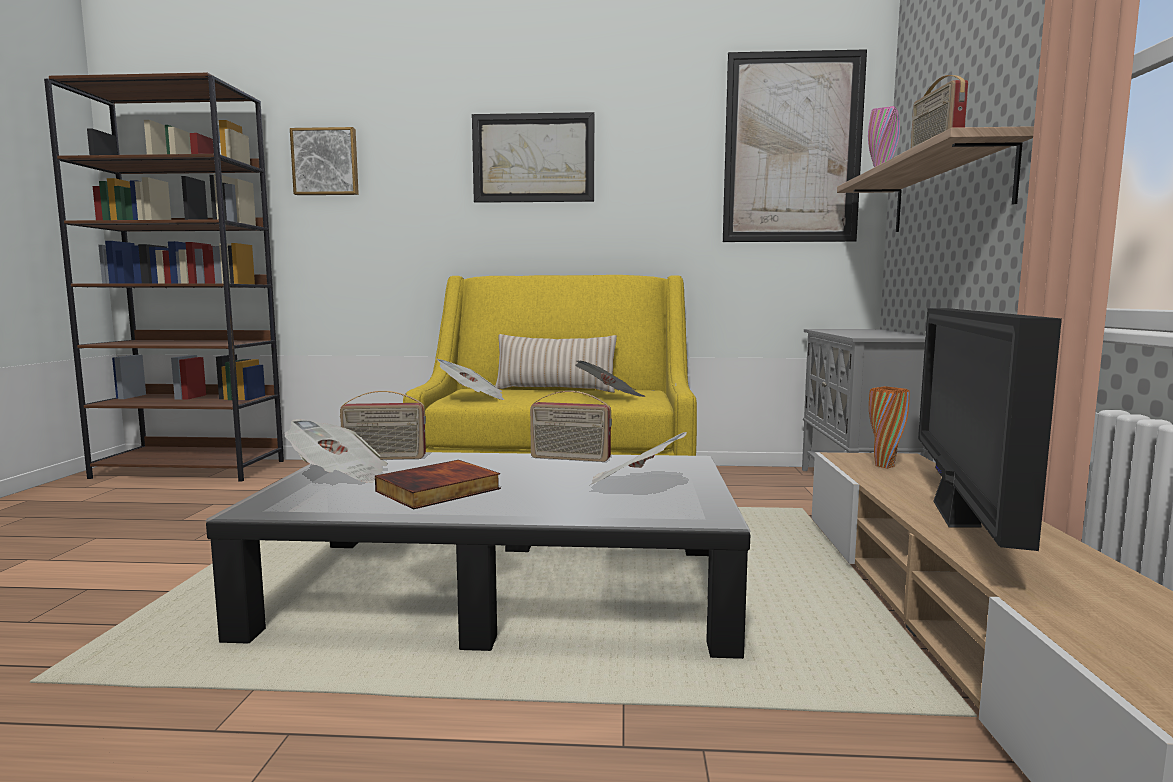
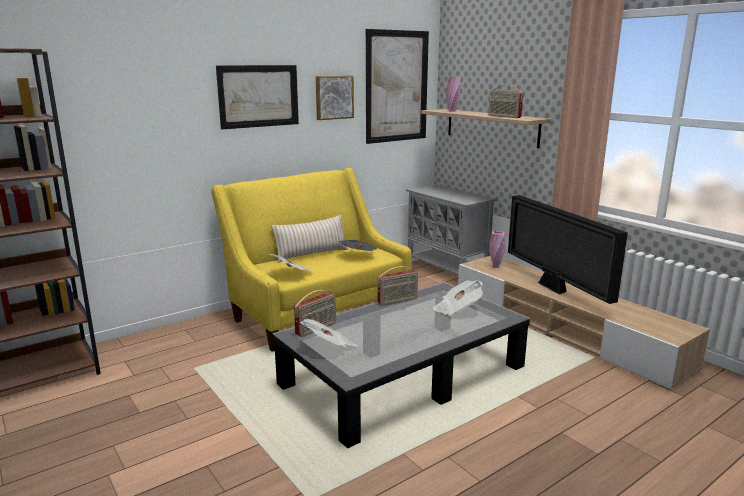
camera: 40 degrees left, 10 degrees up
picture [290,127,359,195] -> picture moved to [316,76,354,120]
book [375,460,501,509] -> none
orange vase [869,386,909,468] -> pink vase [489,231,506,268]

